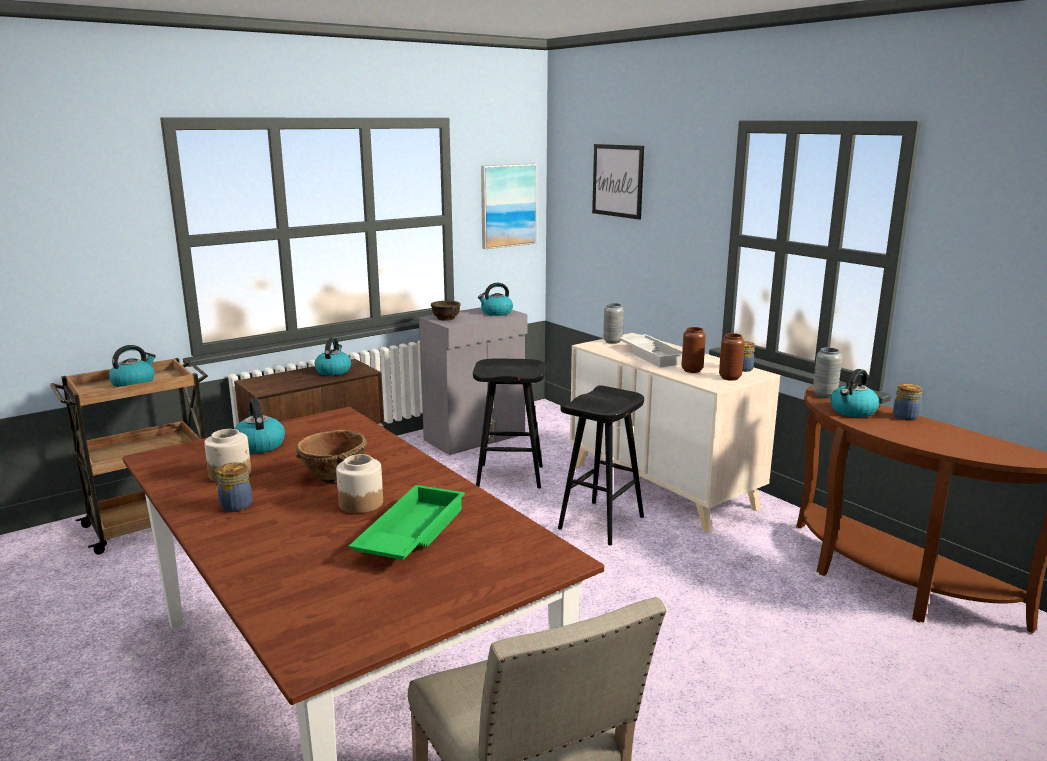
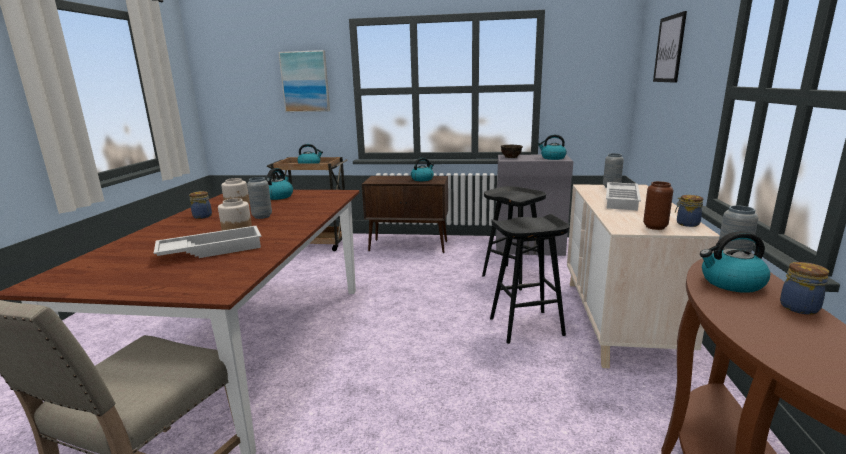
camera: 45 degrees right, 0 degrees up
brown bowl [296,430,367,483] -> grey vase [247,177,272,219]
green tray [349,485,465,560] -> white tray [154,226,262,258]
picture [481,164,537,249] -> picture moved to [278,50,330,112]
brown vase [681,327,706,373] -> none

